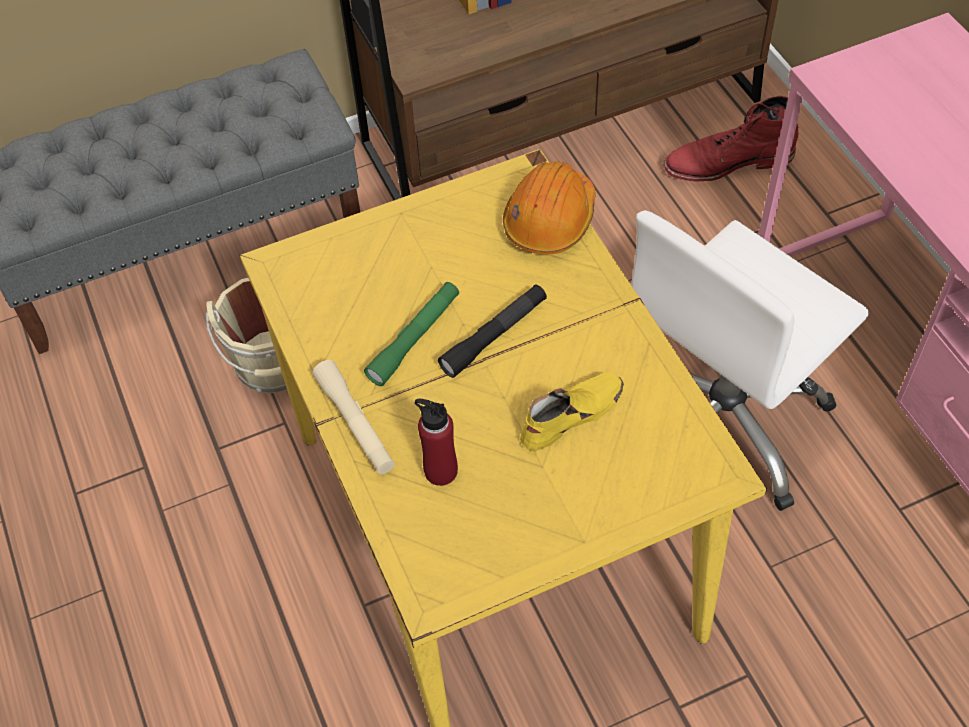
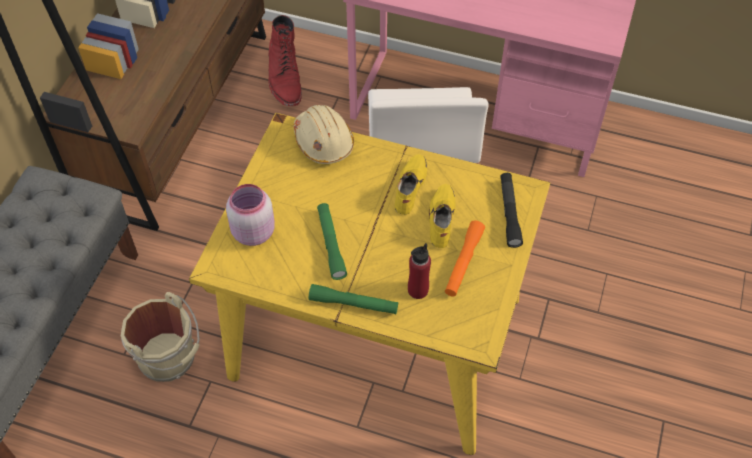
camera: 50 degrees left, 0 degrees up
beige flashlight [312,360,395,474] -> green flashlight [309,284,398,314]
black flashlight [438,285,547,378] -> black flashlight moved to [500,173,523,248]
orange hard hat [503,161,596,255] -> beige hard hat [293,105,354,164]
red boot [664,96,798,182] -> red boot turned 45 degrees counterclockwise [268,15,302,106]
none -> pink jar [226,184,275,246]
none -> yellow shoe [395,154,427,215]
none -> orange flashlight [445,220,485,297]

